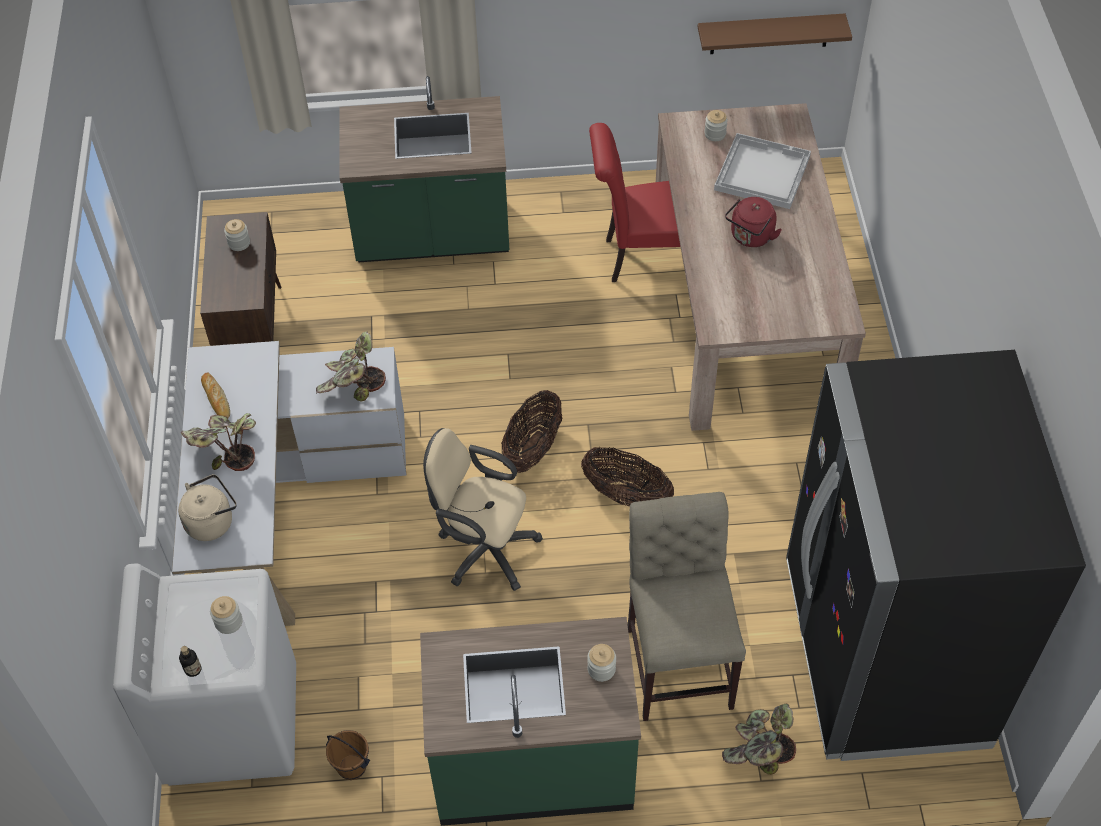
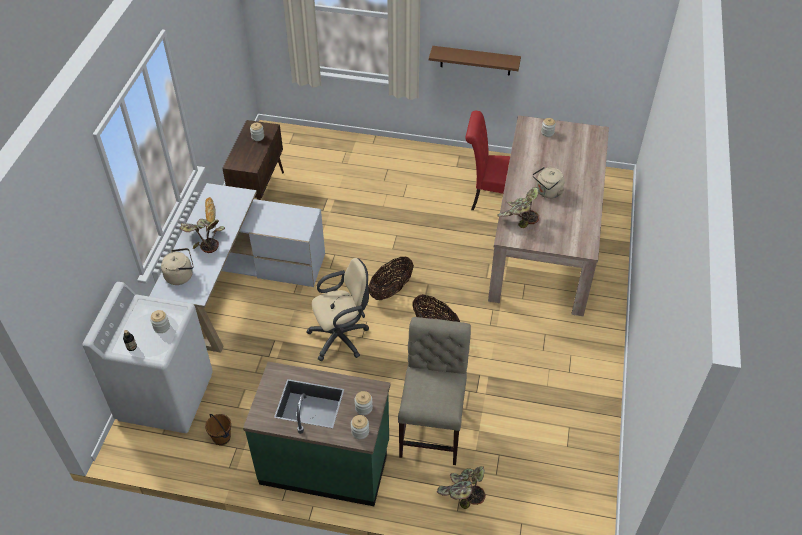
camera: 15 degrees right, 5 degrees down
potted plant [316,331,386,401] -> potted plant moved to [497,187,539,228]
green counter [340,76,509,262] -> none
beige office chair [423,428,543,591] -> beige office chair turned 120 degrees clockwise [306,258,369,361]
brown shelf [698,14,852,54] -> brown shelf moved to [429,46,521,76]
white tray [714,133,811,209] -> none
red kettle [725,197,782,247] -> beige kettle [533,167,565,198]
black fridge [786,350,1086,761] -> none
none -> jar [351,415,369,440]

